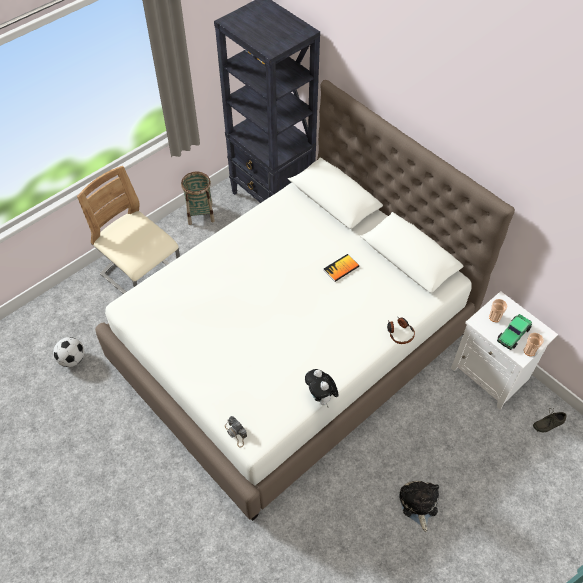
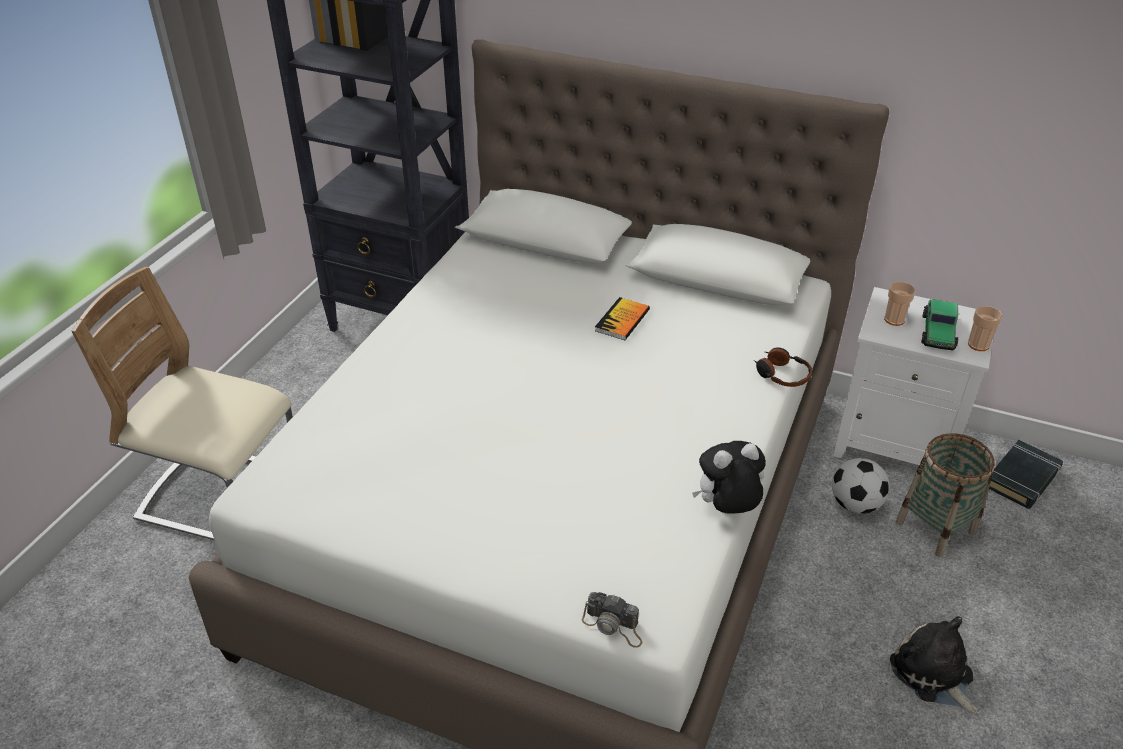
camera: 25 degrees left, 15 degrees down
football [53,337,84,367] -> football moved to [832,458,890,514]
basket [181,172,215,225] -> basket moved to [896,433,995,557]
plush toy [305,369,339,407] -> plush toy turned 120 degrees clockwise [692,441,766,514]
grey shoe [533,408,566,432] -> black book [989,440,1063,509]

